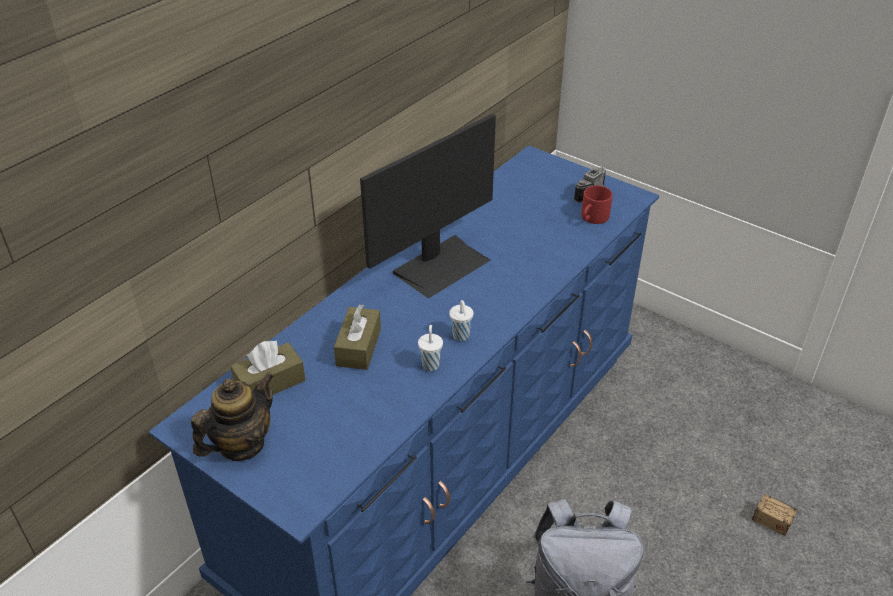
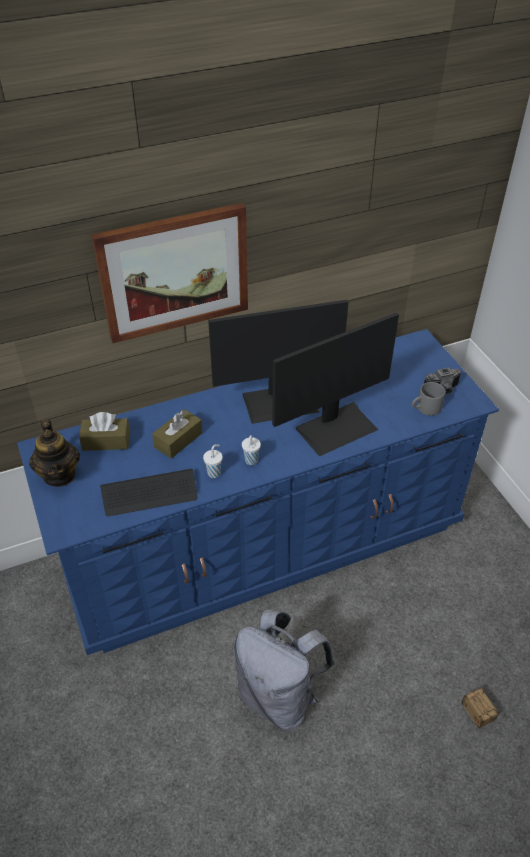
camera: 30 degrees right, 5 degrees up
teapot [191,372,274,461] -> teapot turned 90 degrees clockwise [29,419,80,487]
red mug [581,185,613,224] -> grey mug [412,382,445,416]
none -> picture [92,203,248,343]
none -> keyboard [100,469,198,517]
none -> monitor [272,312,399,456]

